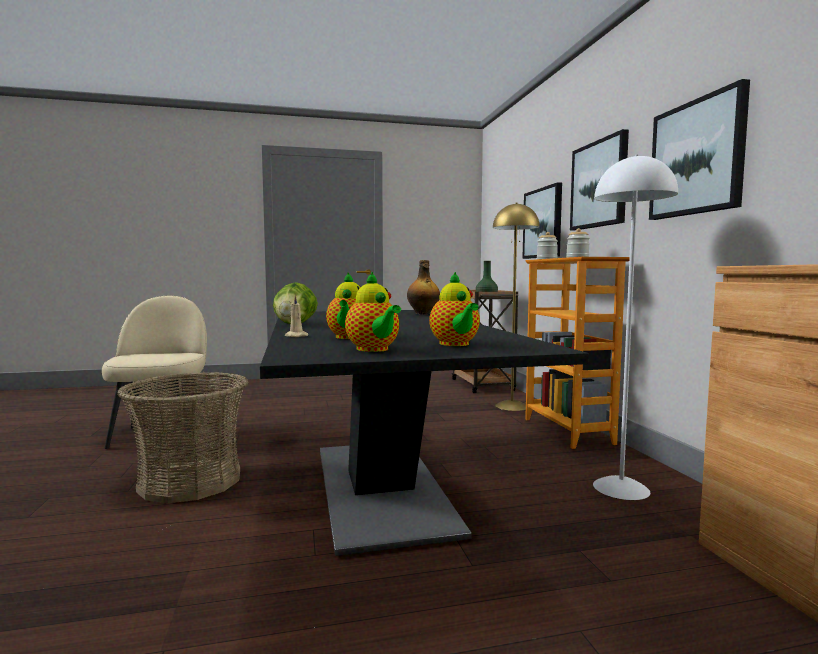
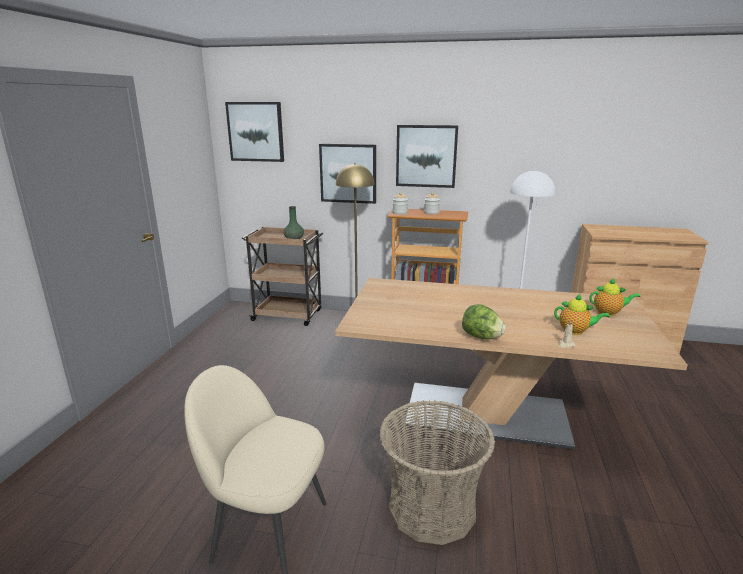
camera: 65 degrees left, 15 degrees up
black dining table [260,310,589,556] -> beige dining table [335,278,688,449]
teapot [345,271,401,352] -> none
bottle [407,260,440,314] -> none
picture [649,79,750,220] -> picture moved to [225,102,284,162]

